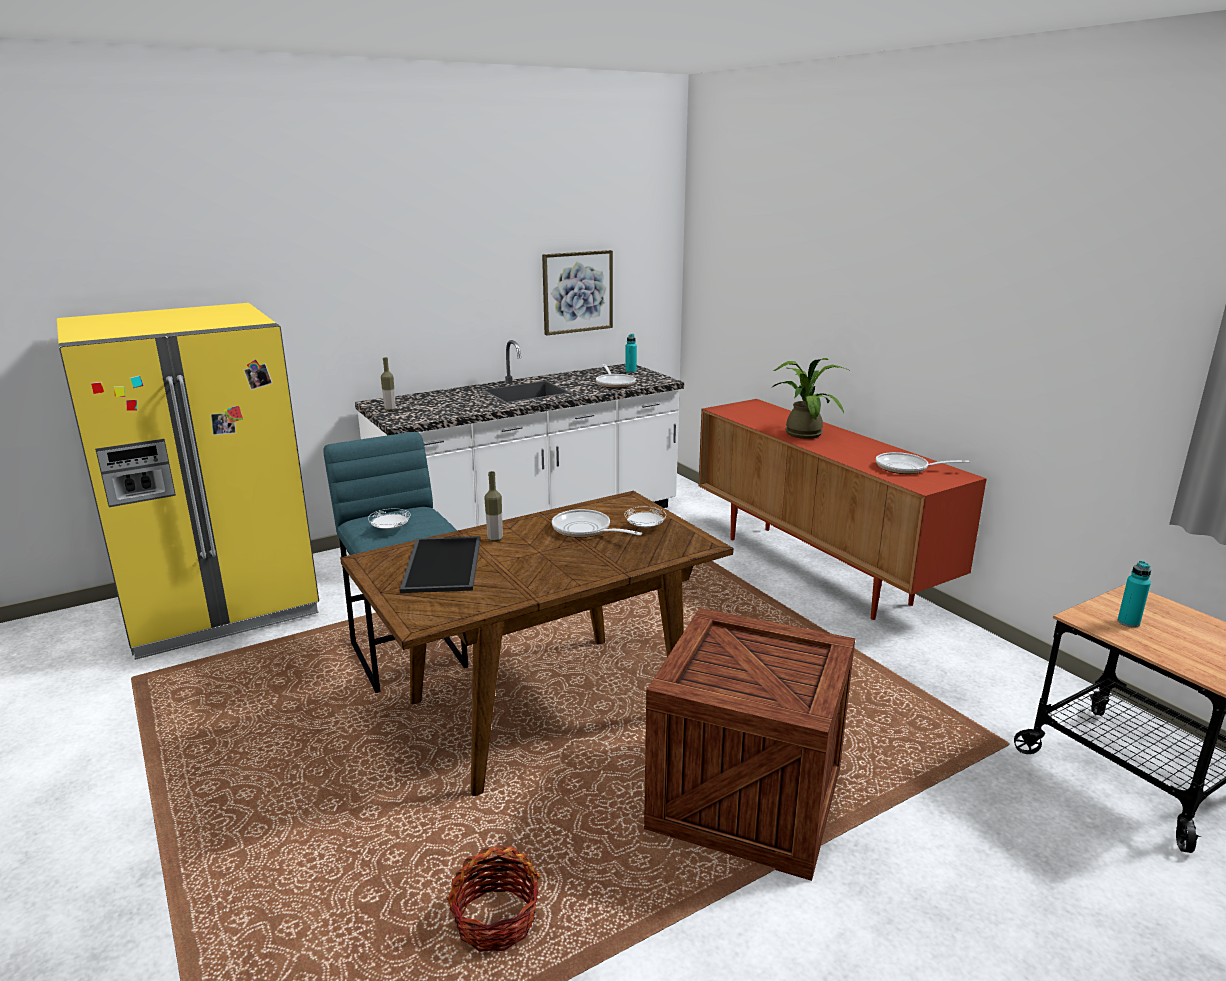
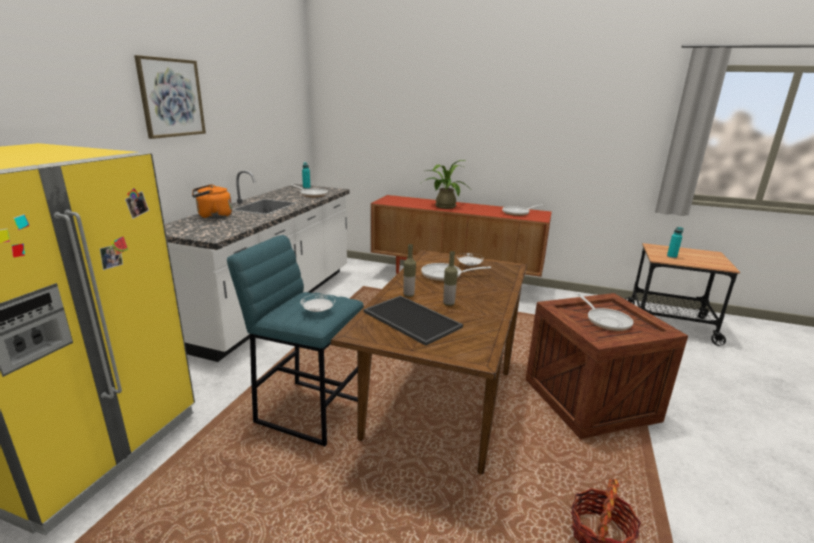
camera: 40 degrees left, 0 degrees up
bottle [381,357,396,411] -> bottle moved to [443,251,458,306]
picture [542,250,613,335] -> picture moved to [134,55,206,139]
none -> orange kettle [192,184,232,219]
none -> frying pan [576,293,633,331]

